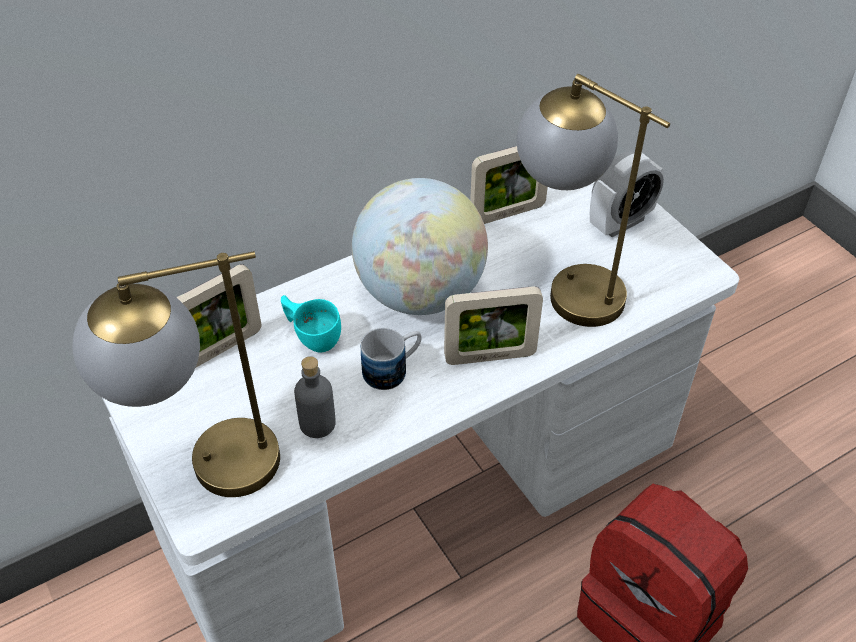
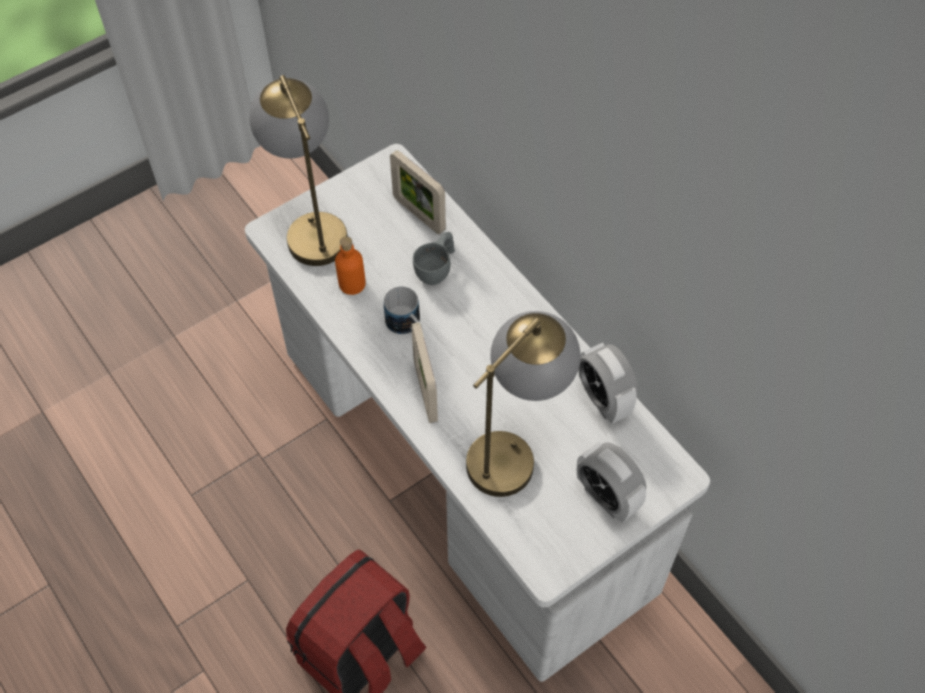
camera: 85 degrees right, 10 degrees up
turquoise cup [281,295,341,352] -> grey cup [413,232,455,285]
grey bottle [294,356,336,438] -> orange bottle [335,236,366,295]
globe [352,178,488,315] -> none
picture frame [470,146,548,224] -> alarm clock [578,343,638,424]

